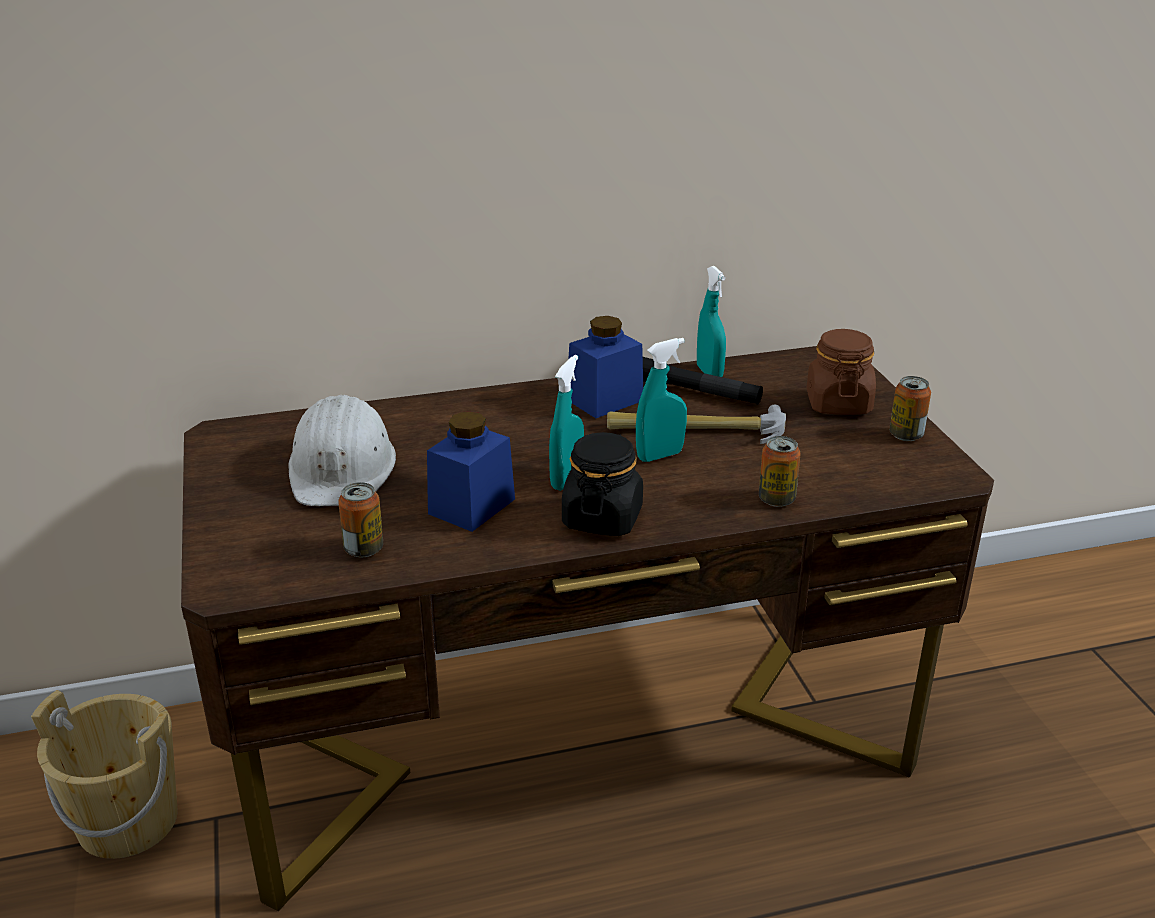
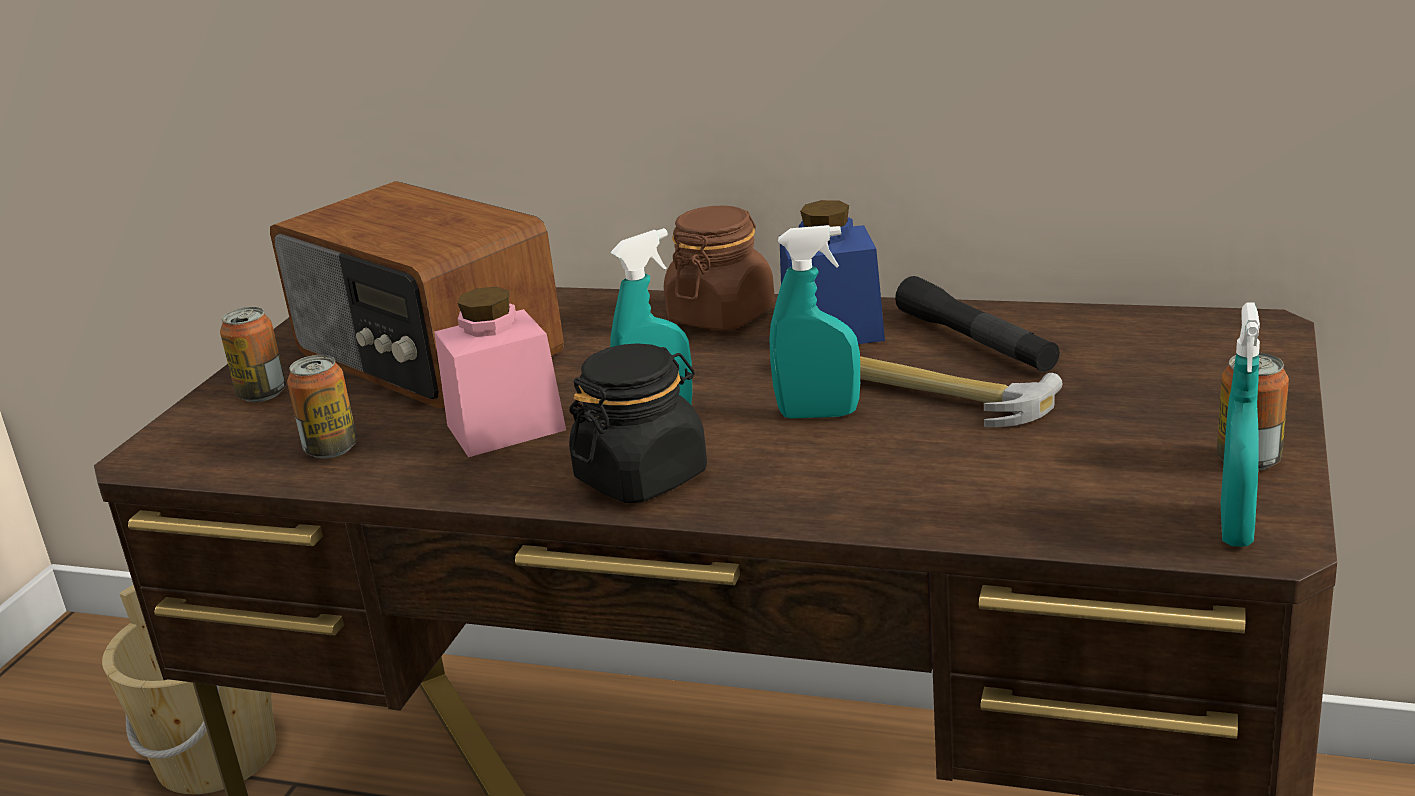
camera: 35 degrees right, 5 degrees down
white hard hat [288,395,396,506] -> radio [270,181,564,409]
blue jar [427,411,515,532] -> pink jar [434,287,566,457]
turquoise spray bottle [697,266,726,377] -> turquoise spray bottle moved to [1221,303,1260,547]
can [759,436,801,507] -> can moved to [220,307,286,402]
brown jar [807,329,876,415] -> brown jar moved to [664,206,775,330]

